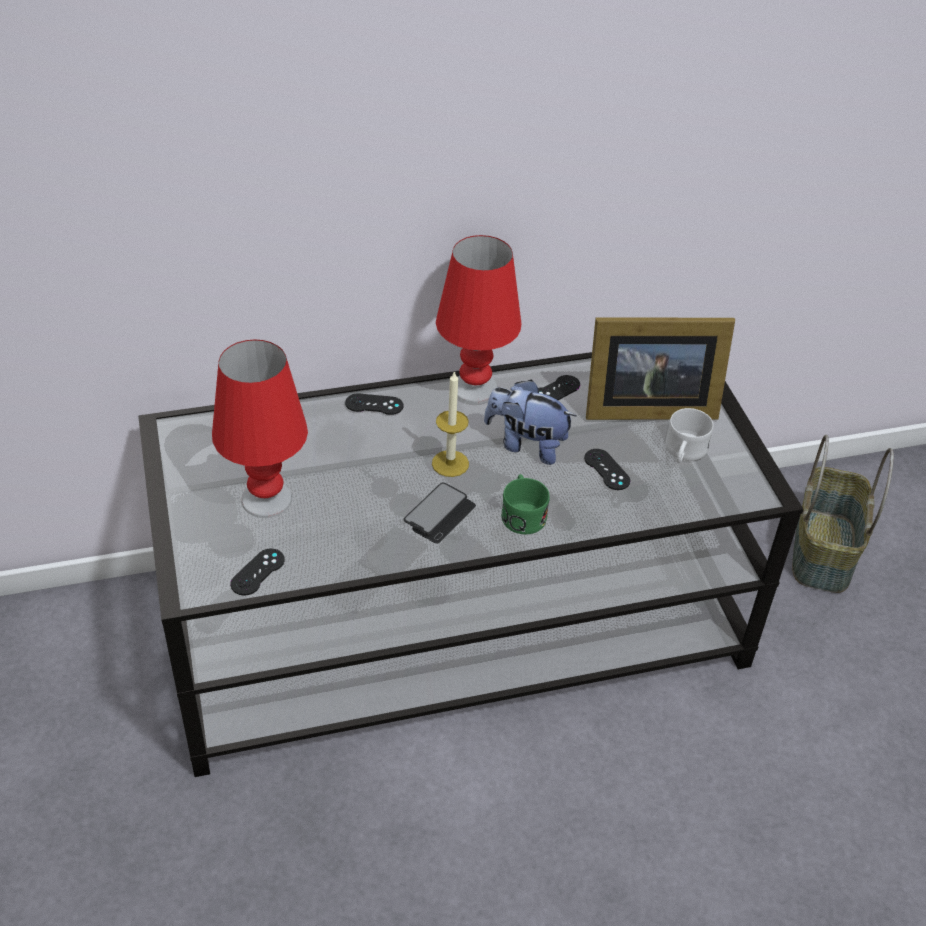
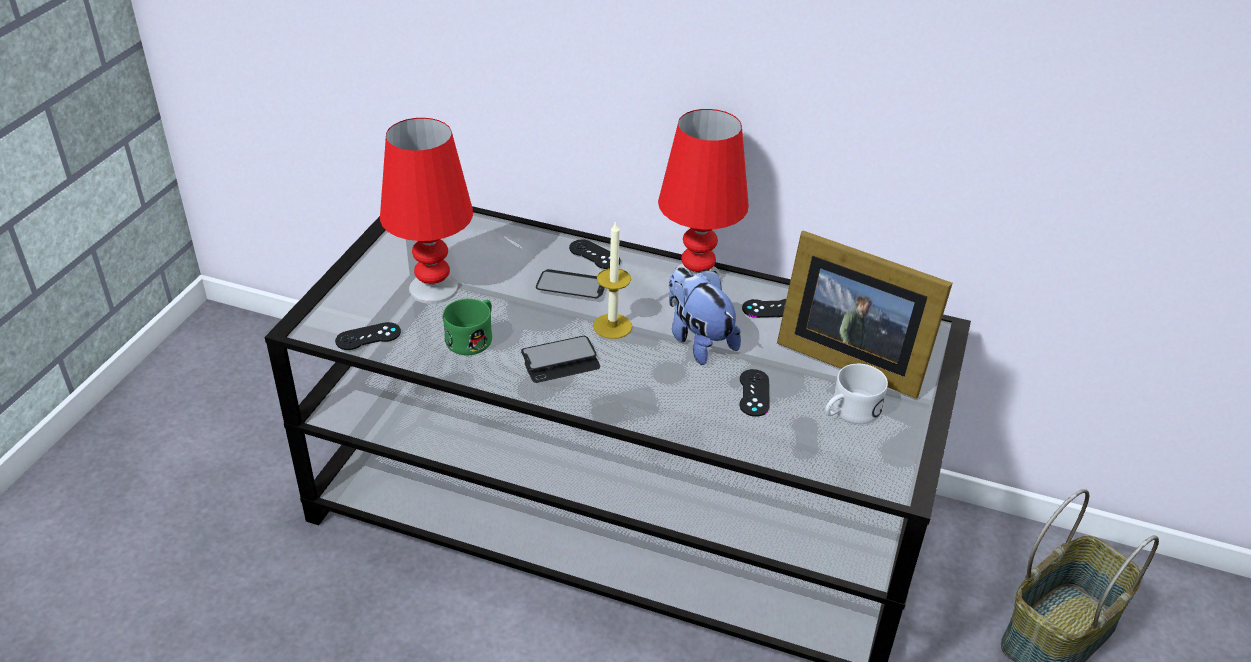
camera: 35 degrees right, 5 degrees down
green mug [501,474,550,534] -> green mug moved to [443,299,492,355]
none -> phone [536,269,605,298]

